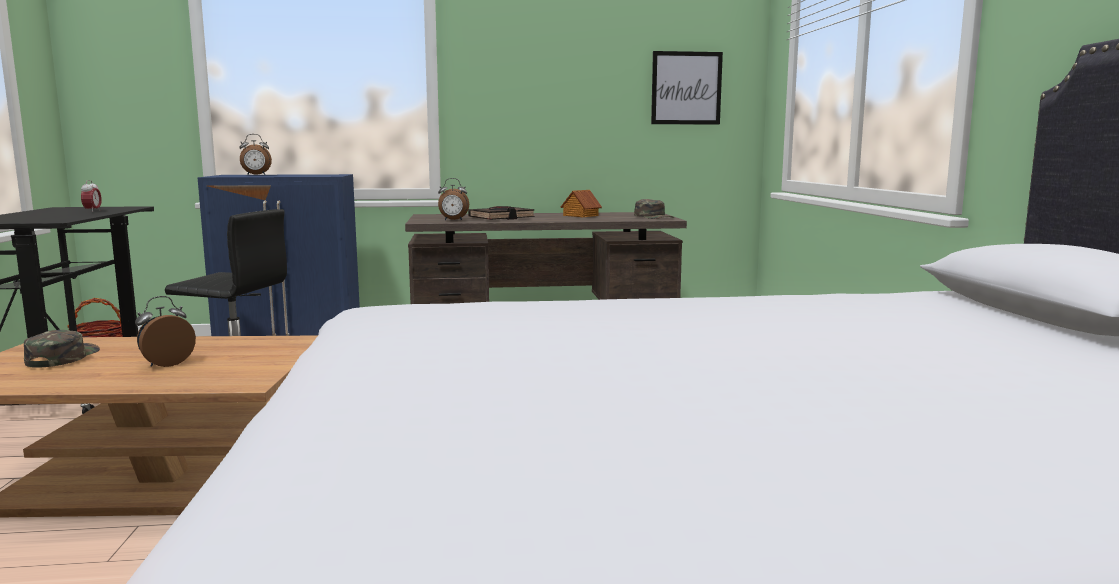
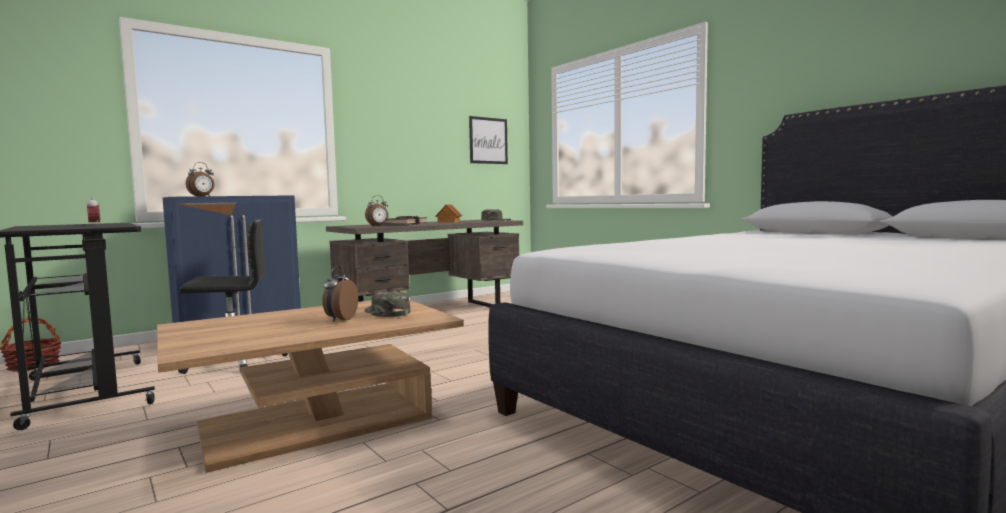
camera: 30 degrees left, 5 degrees down
green cap [24,330,100,368] -> green cap moved to [364,291,410,317]

